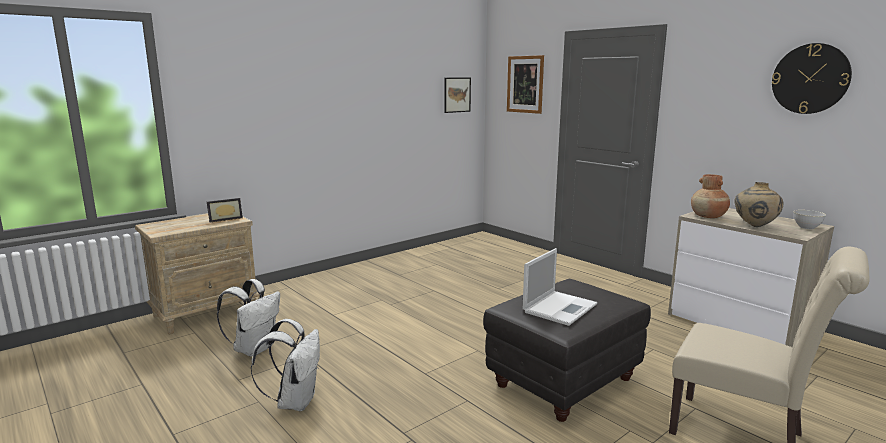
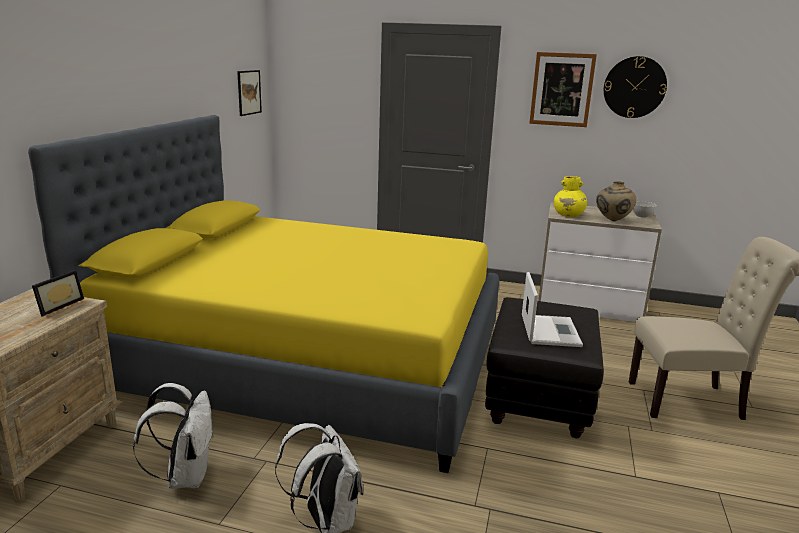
camera: 35 degrees left, 5 degrees up
picture [507,55,544,114] -> picture moved to [529,52,597,127]
brown vase [691,174,730,218] -> yellow vase [554,176,587,217]
none -> yellow bed [28,115,499,473]

